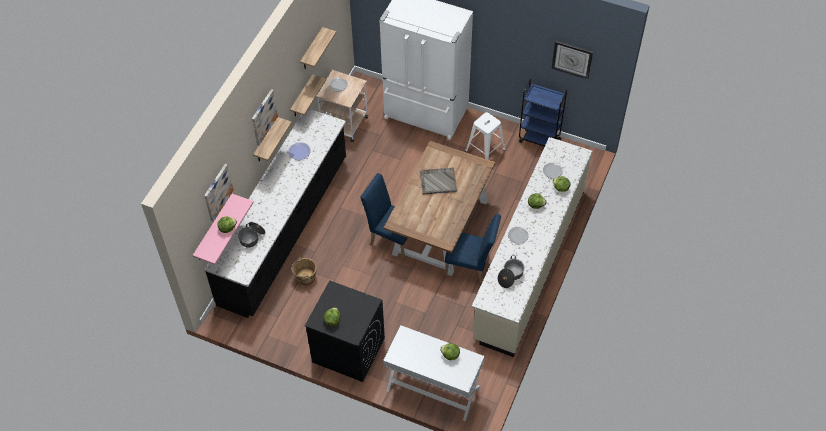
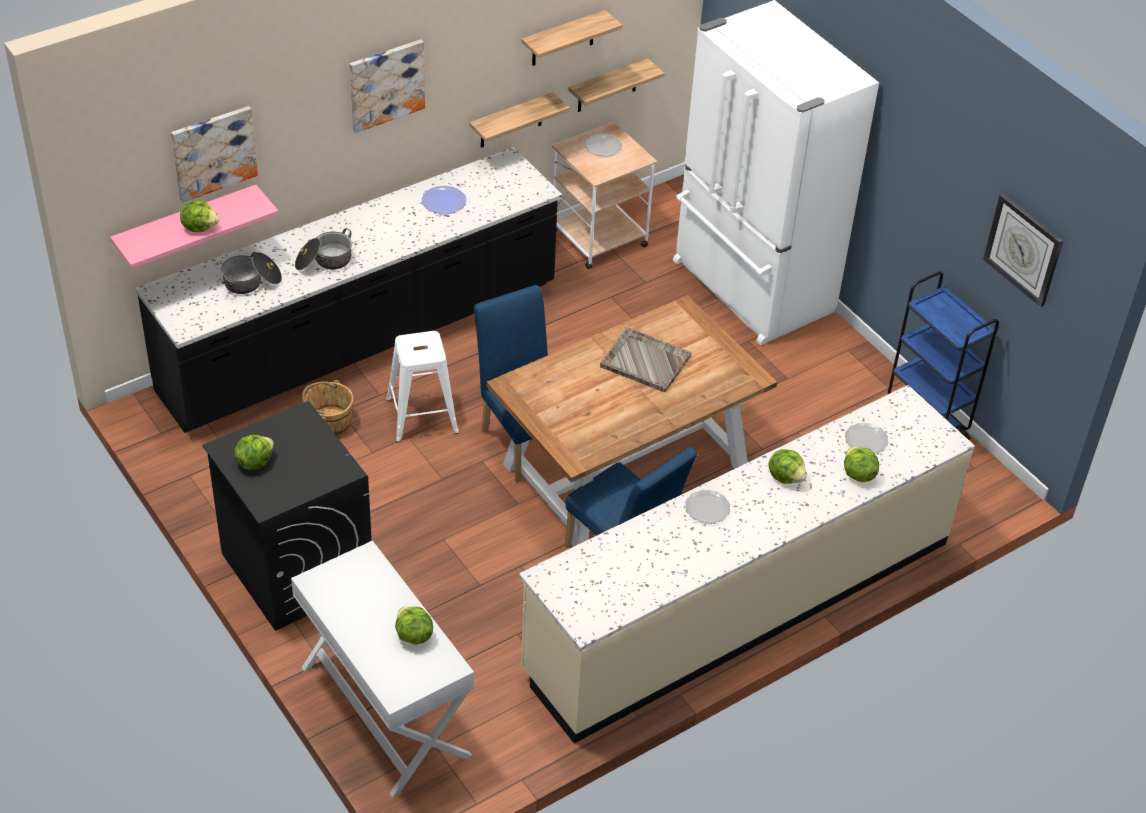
camera: 30 degrees right, 10 degrees down
shelf [253,117,292,161] -> shelf moved to [568,58,665,112]
white stool [465,112,506,160] -> white stool moved to [386,331,459,443]
cooking pot [498,255,524,288] -> cooking pot moved to [295,229,352,270]

